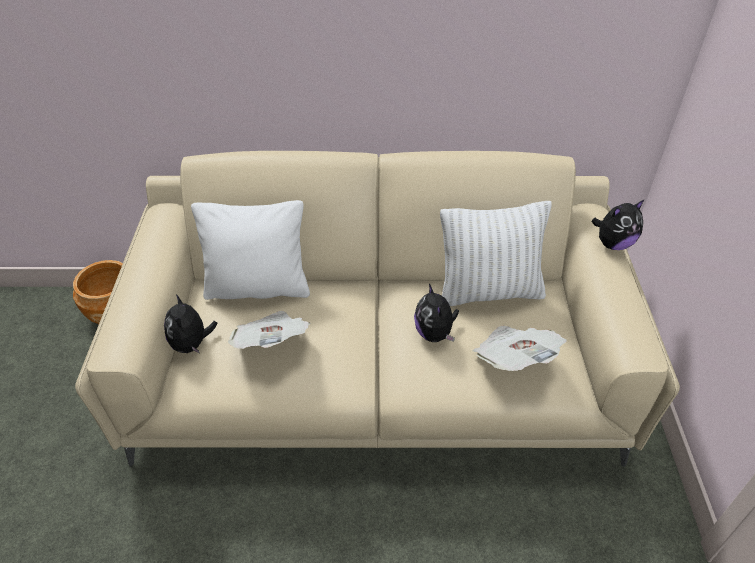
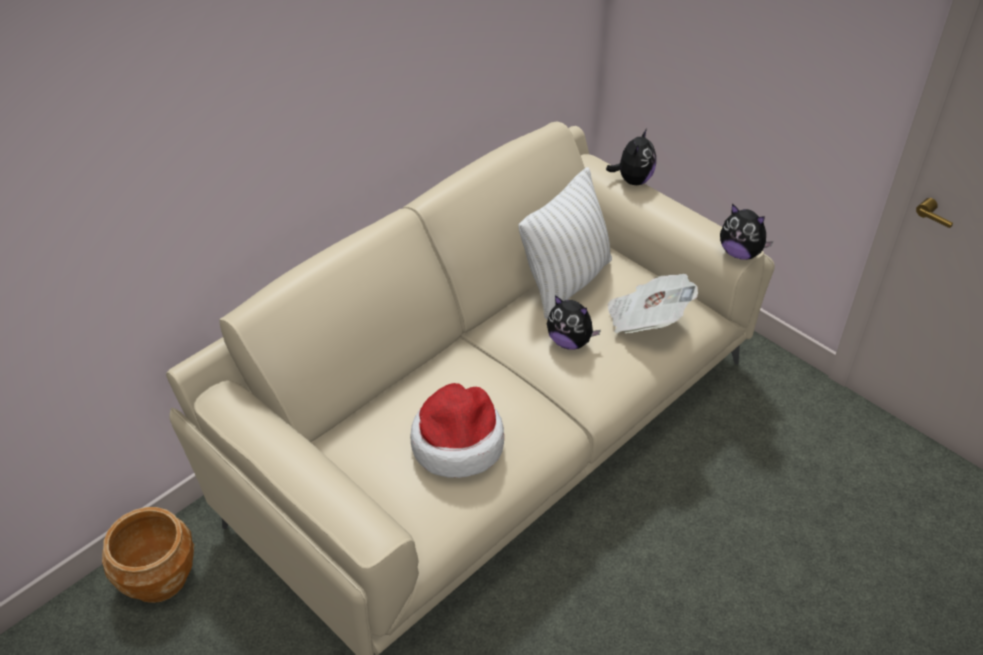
camera: 45 degrees left, 0 degrees up
plush toy [164,294,218,354] -> plush toy moved to [720,204,774,260]
white pillow [191,200,310,300] -> none
newspaper [228,311,311,349] -> hat [410,383,504,478]

